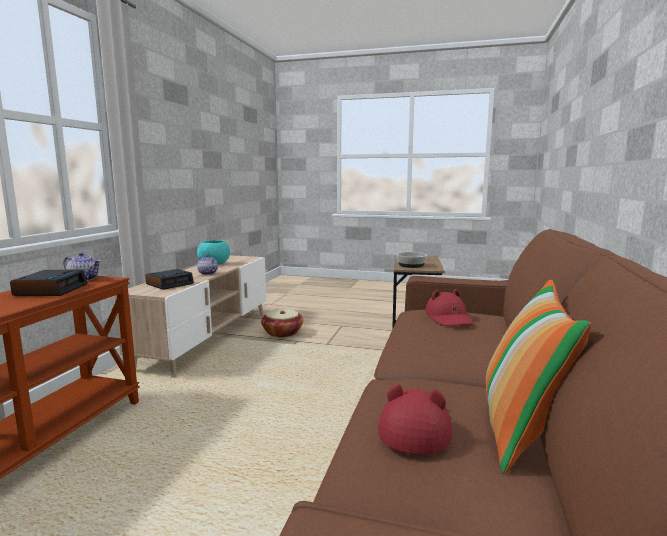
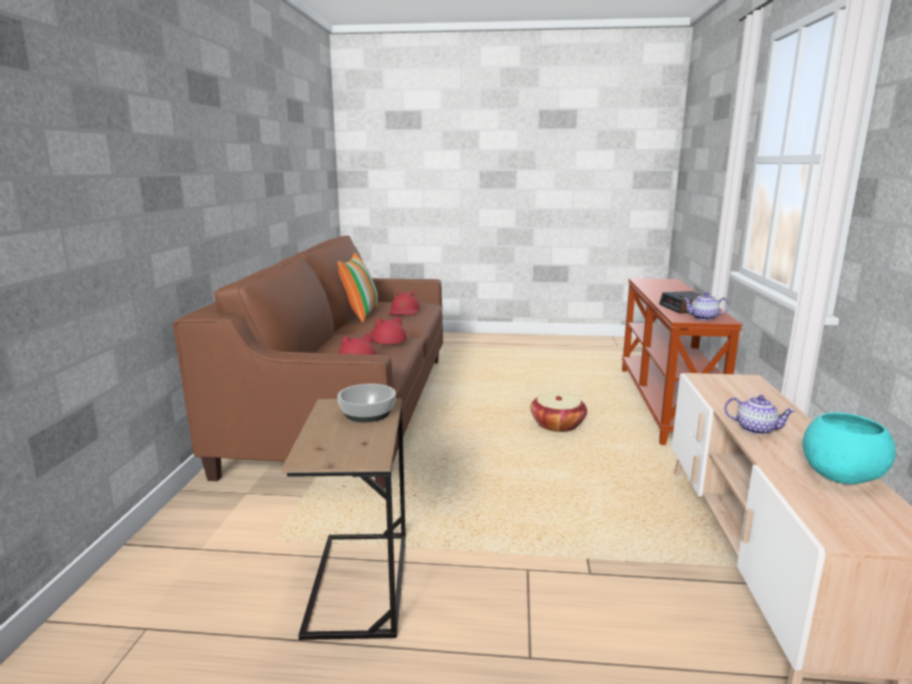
camera: 170 degrees right, 5 degrees up
alarm clock [145,269,194,290] -> none
basket [261,309,303,337] -> basket moved to [530,392,587,432]
none -> red hat [369,316,407,344]

